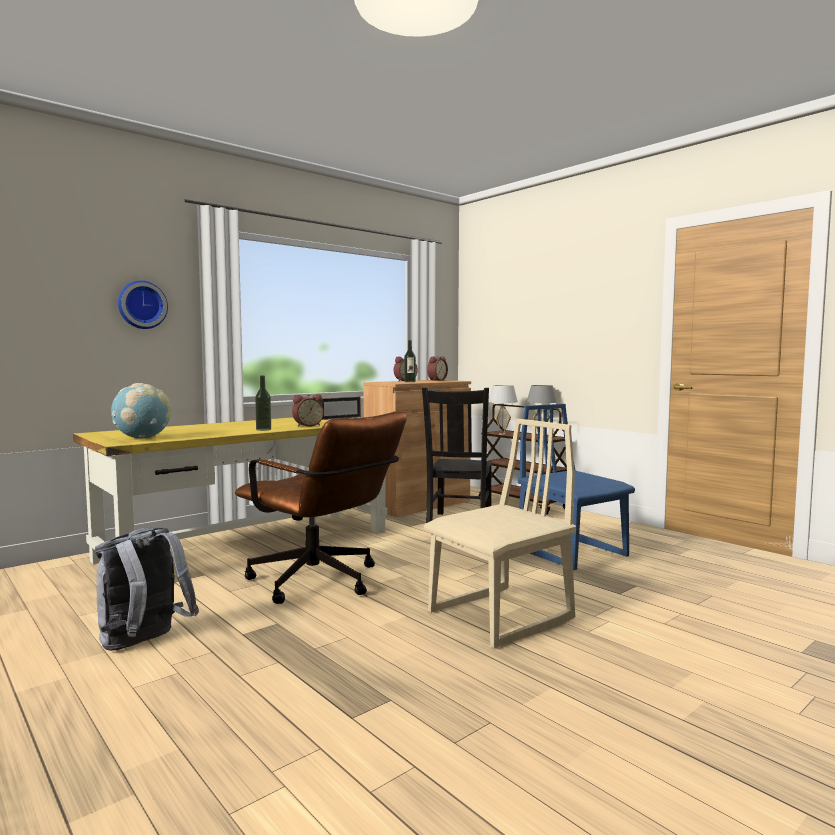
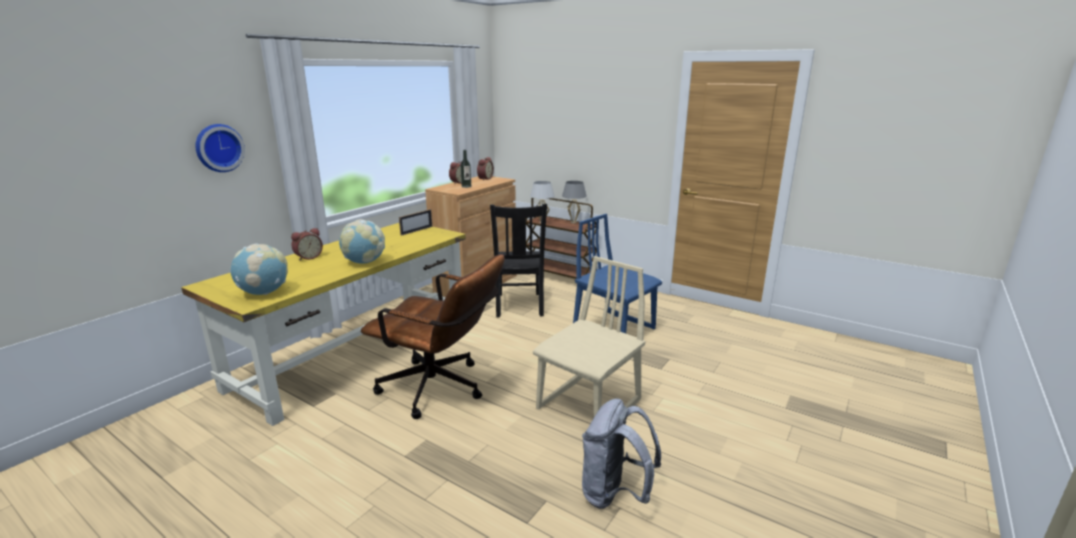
camera: 15 degrees left, 15 degrees up
grey backpack [95,527,199,651] -> grey backpack moved to [582,398,661,509]
bottle [255,376,271,431] -> globe [339,219,385,264]
alarm clock [292,394,324,427] -> alarm clock moved to [291,228,323,261]

